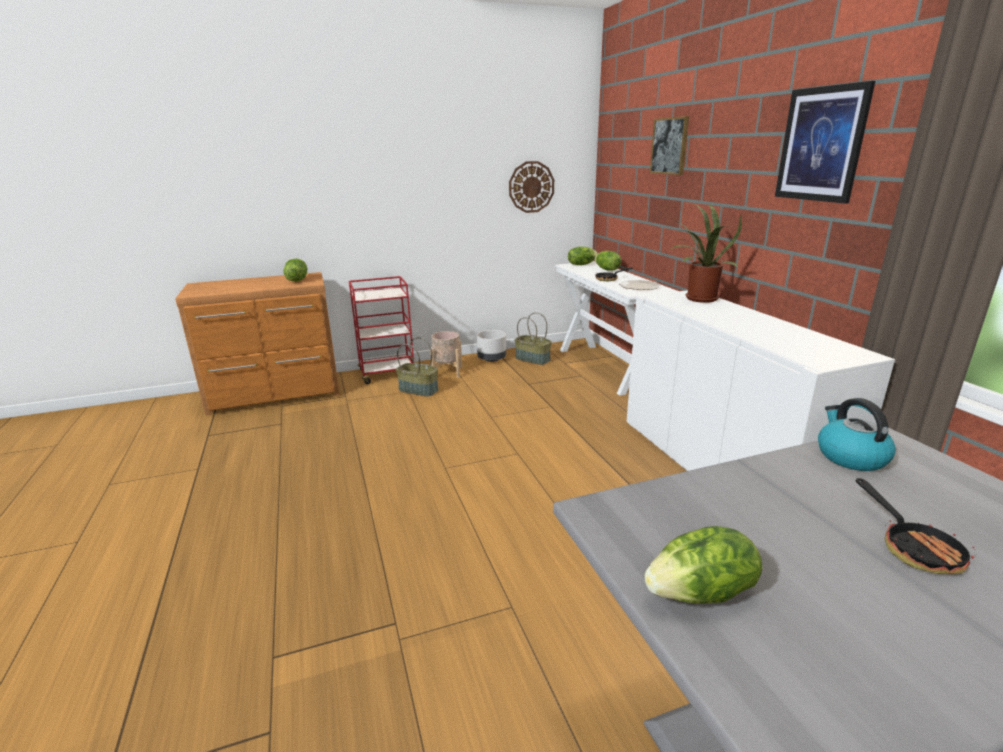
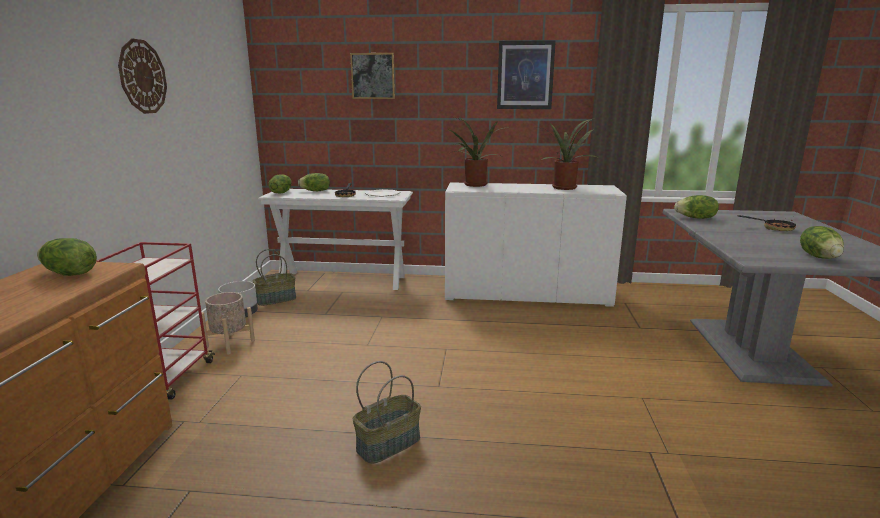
camera: 65 degrees left, 5 degrees down
basket [396,337,439,397] -> basket moved to [353,361,421,464]
wall clock [509,161,554,213] -> wall clock moved to [118,38,167,114]
kettle [818,398,896,471] -> lettuce [674,195,719,219]
none -> potted plant [536,119,596,190]

